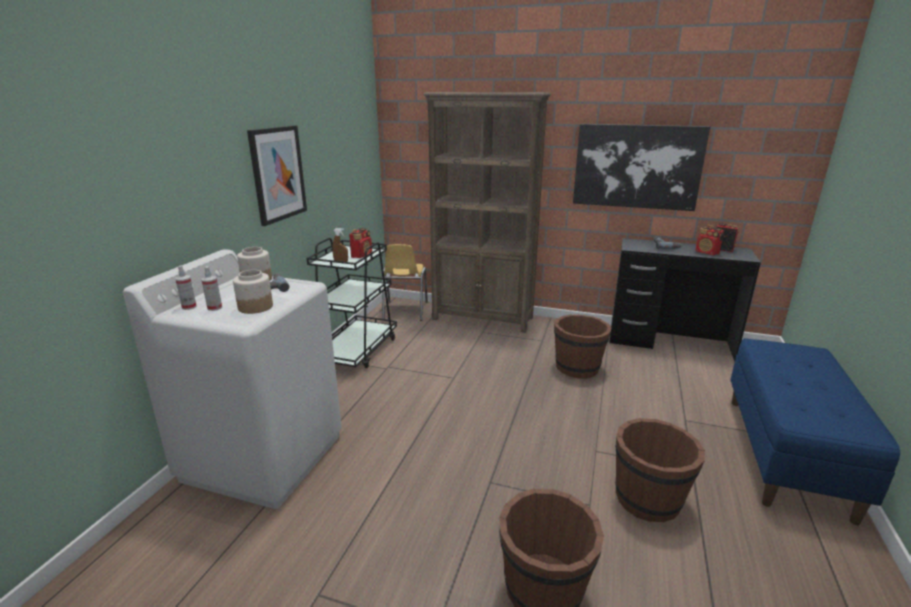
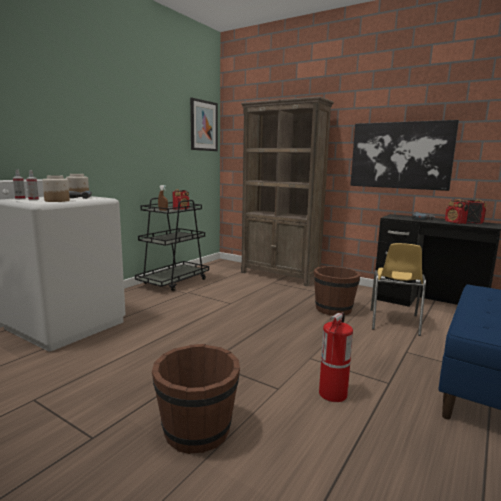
camera: 15 degrees right, 10 degrees down
picture [247,125,307,226] -> picture moved to [190,98,218,151]
yellow chair [382,244,428,321] -> yellow chair moved to [371,243,426,336]
brown bucket [615,418,705,522] -> fire extinguisher [319,312,353,402]

